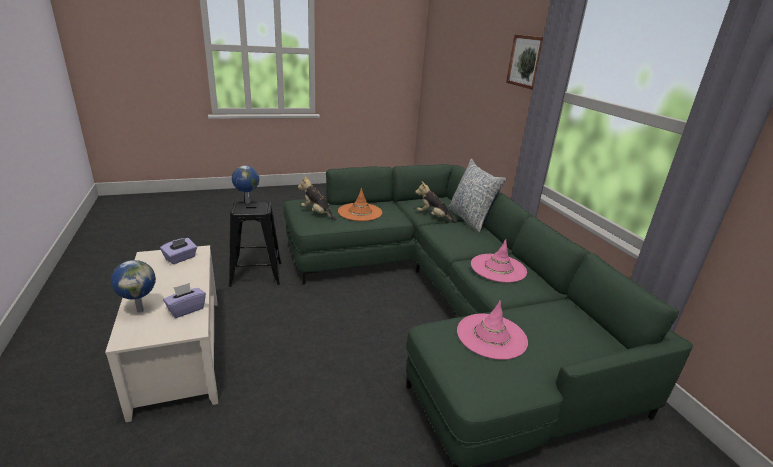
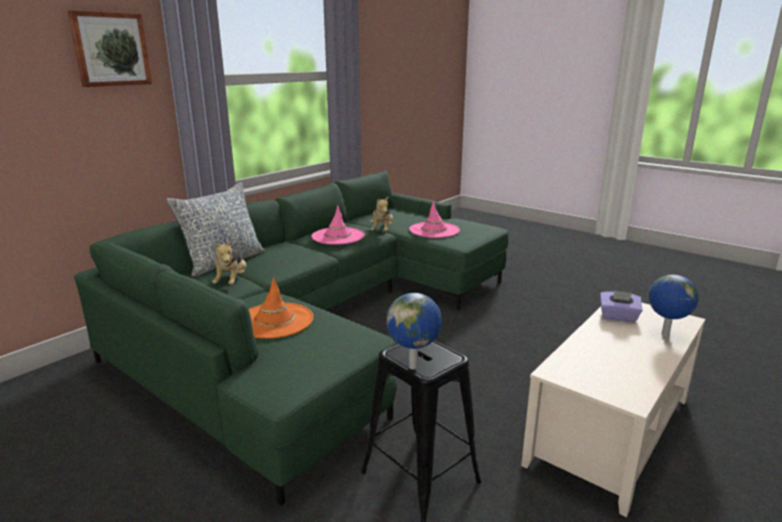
camera: 120 degrees left, 5 degrees down
purple tissue box [160,238,197,264] -> none
plush toy [298,176,337,221] -> plush toy moved to [370,196,393,232]

